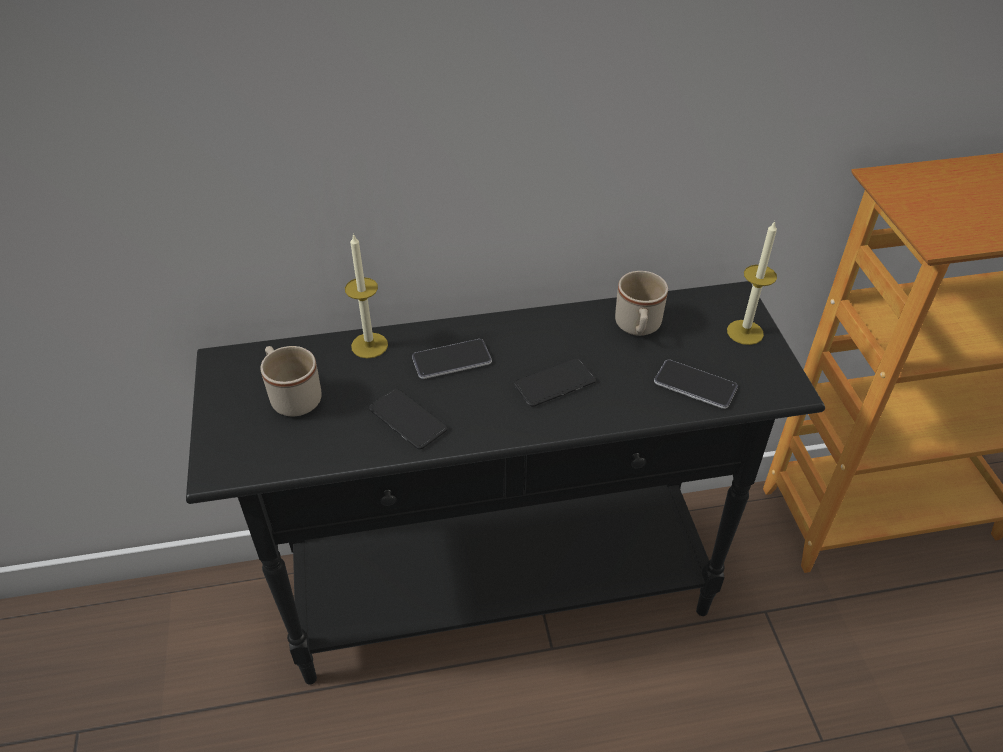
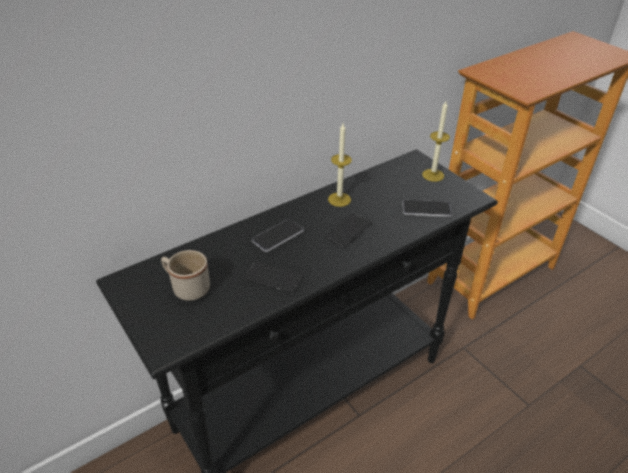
camera: 25 degrees left, 5 degrees down
candle [345,233,388,358] -> candle moved to [328,123,352,207]
beige mug [615,271,668,336] -> none

